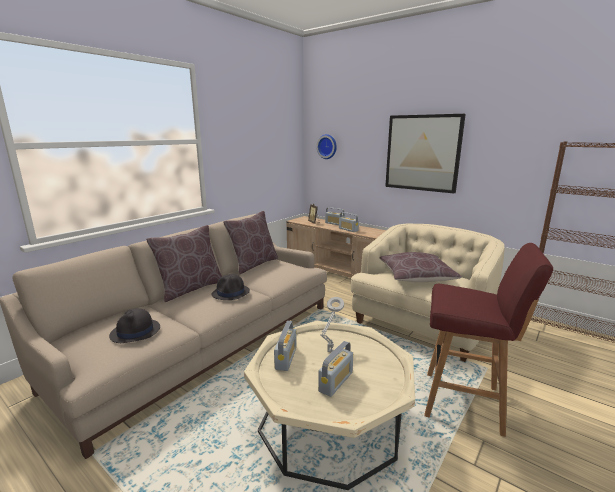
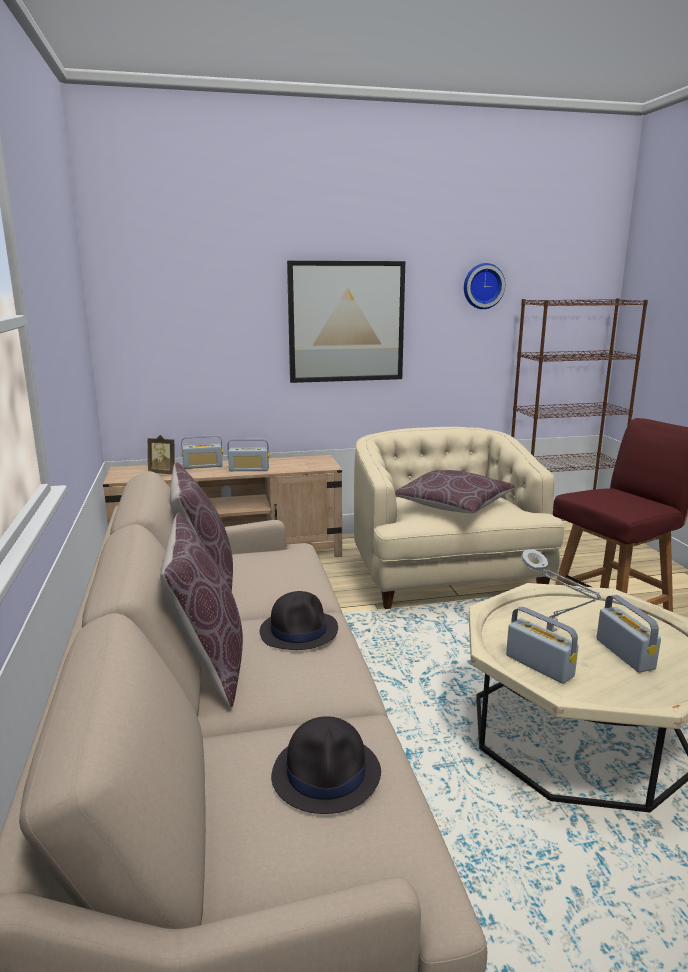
camera: 50 degrees left, 0 degrees up
wall clock [316,134,337,159] -> wall clock moved to [464,263,505,309]

